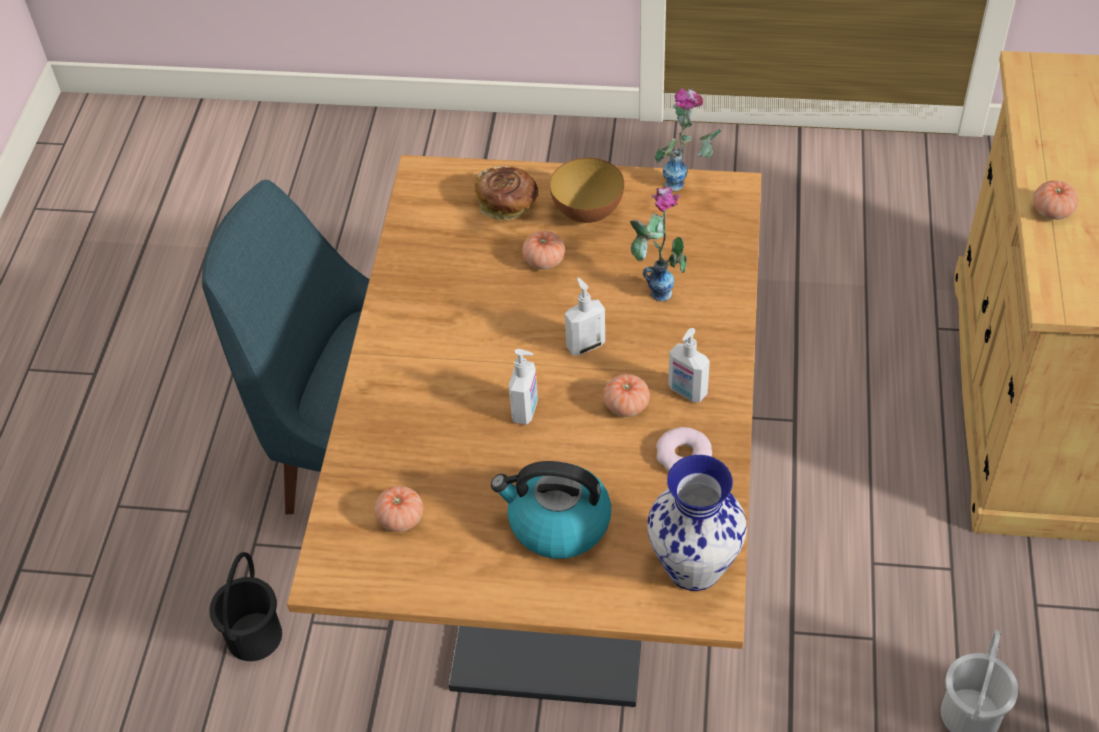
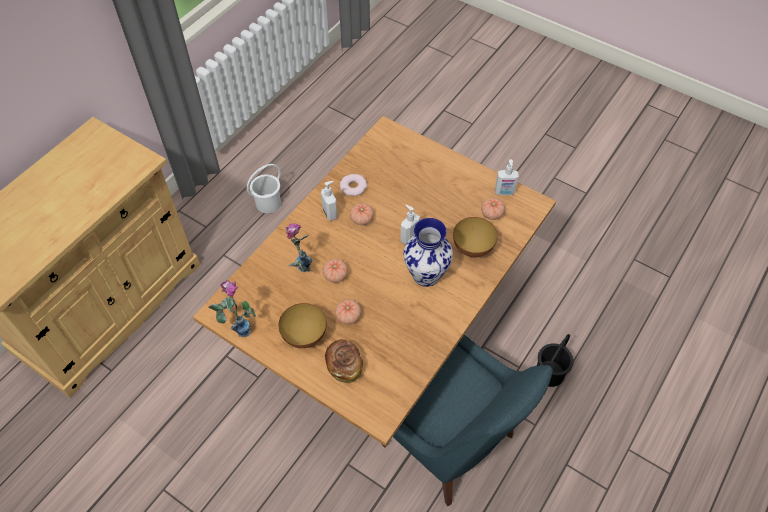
camera: 155 degrees left, 5 degrees up
kettle [491,461,611,559] -> none
soap dispenser [565,278,605,355] -> soap dispenser moved to [495,159,519,195]
vase [647,455,747,591] -> vase moved to [403,218,453,287]
tomato [1033,181,1078,220] -> tomato moved to [323,259,348,283]
none -> bowl [453,217,498,258]

